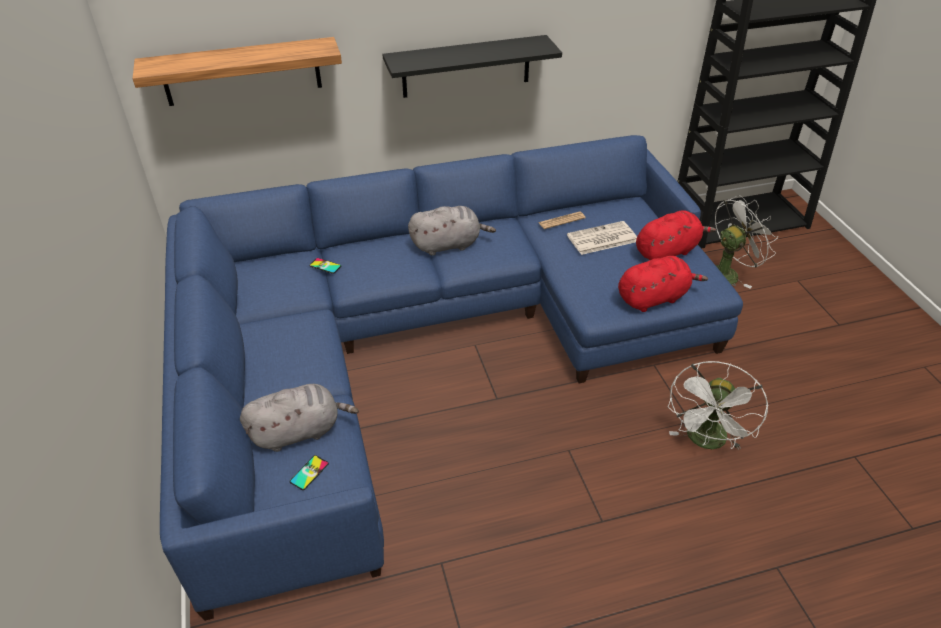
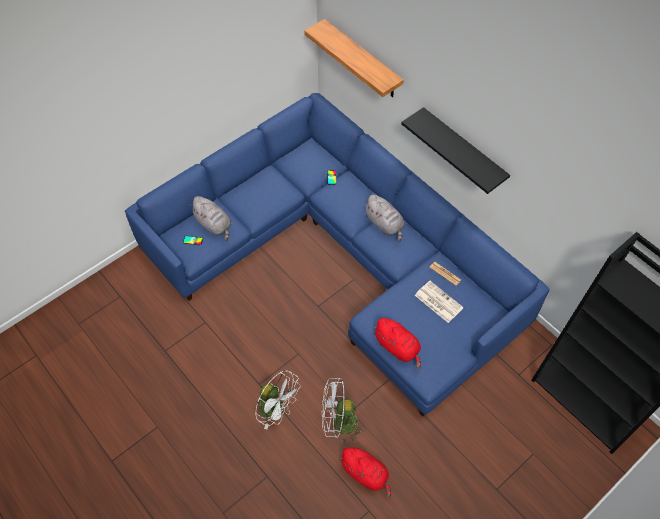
camera: 65 degrees right, 15 degrees up
red plush toy [636,210,716,260] -> red plush toy moved to [339,447,391,498]
white fan [715,195,778,288] -> white fan moved to [255,370,301,429]

